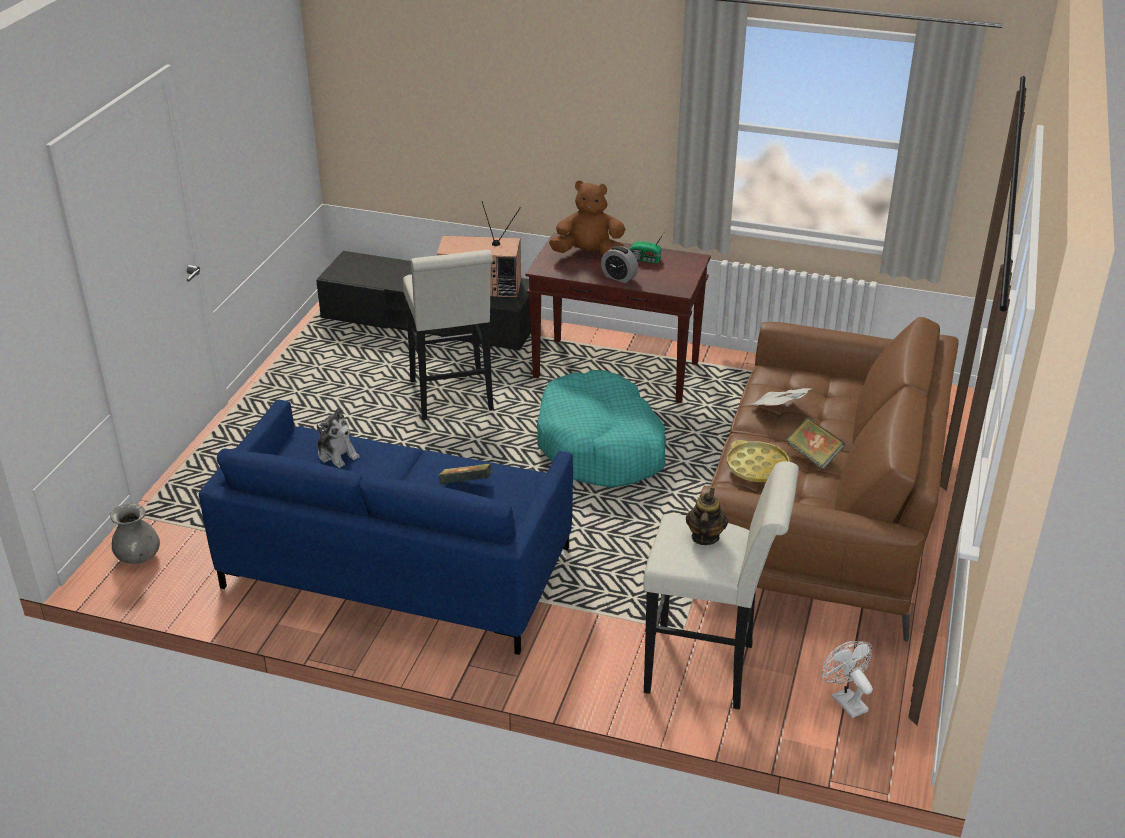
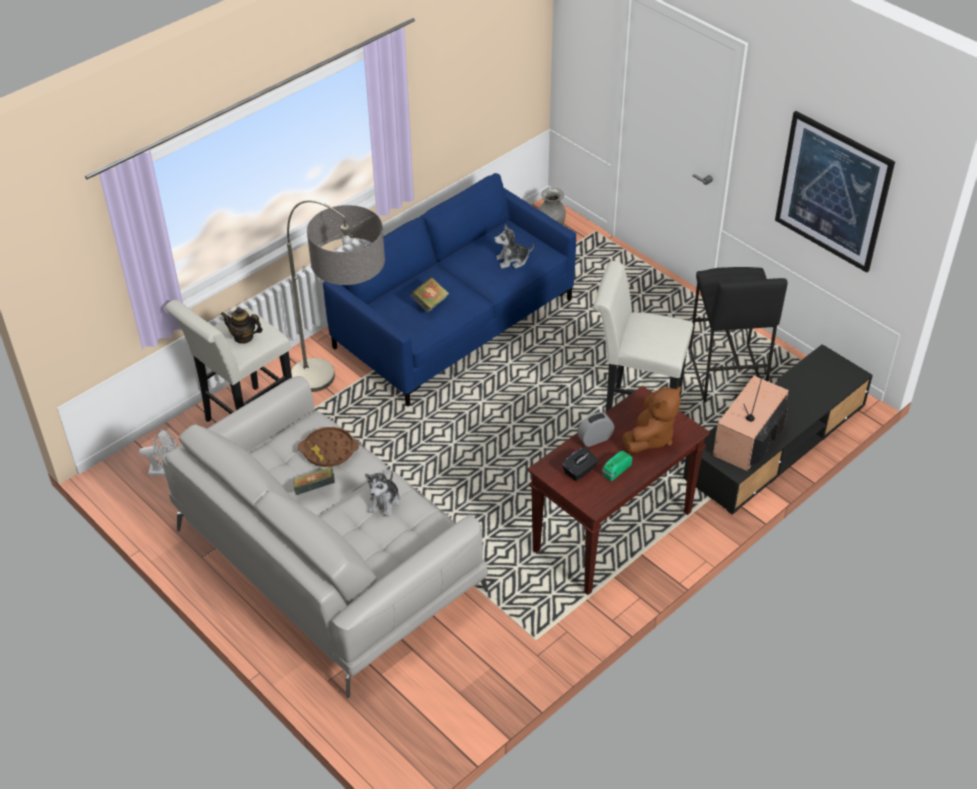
camera: 120 degrees right, 10 degrees up
turquoise dog bed [537,370,666,488] -> none
teapot [686,488,728,545] -> teapot turned 150 degrees clockwise [220,308,263,344]
brown sofa [699,317,959,642] -> grey sofa [162,376,488,698]
yellow tray [727,440,790,482] -> brown tray [298,427,359,467]
newspaper [750,388,811,406] -> plush toy [365,471,401,517]
none -> floor lamp [287,200,385,392]
none -> black tissue box [562,447,598,481]
none -> black stool [689,267,788,402]
none -> picture [775,111,895,273]

